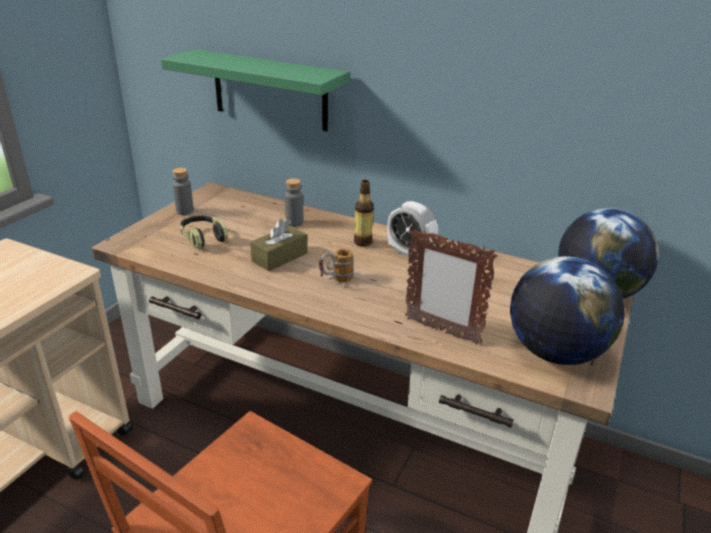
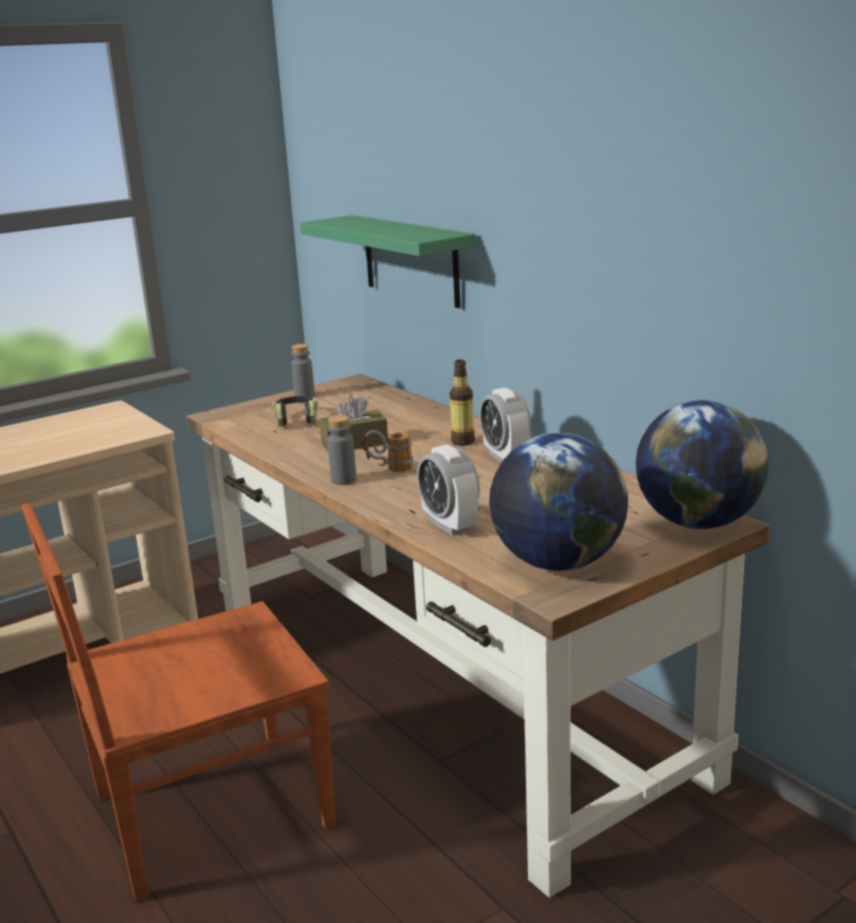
camera: 30 degrees right, 10 degrees down
grey bottle [285,178,303,227] -> grey bottle moved to [327,415,356,485]
picture frame [405,228,497,345] -> alarm clock [417,444,480,535]

